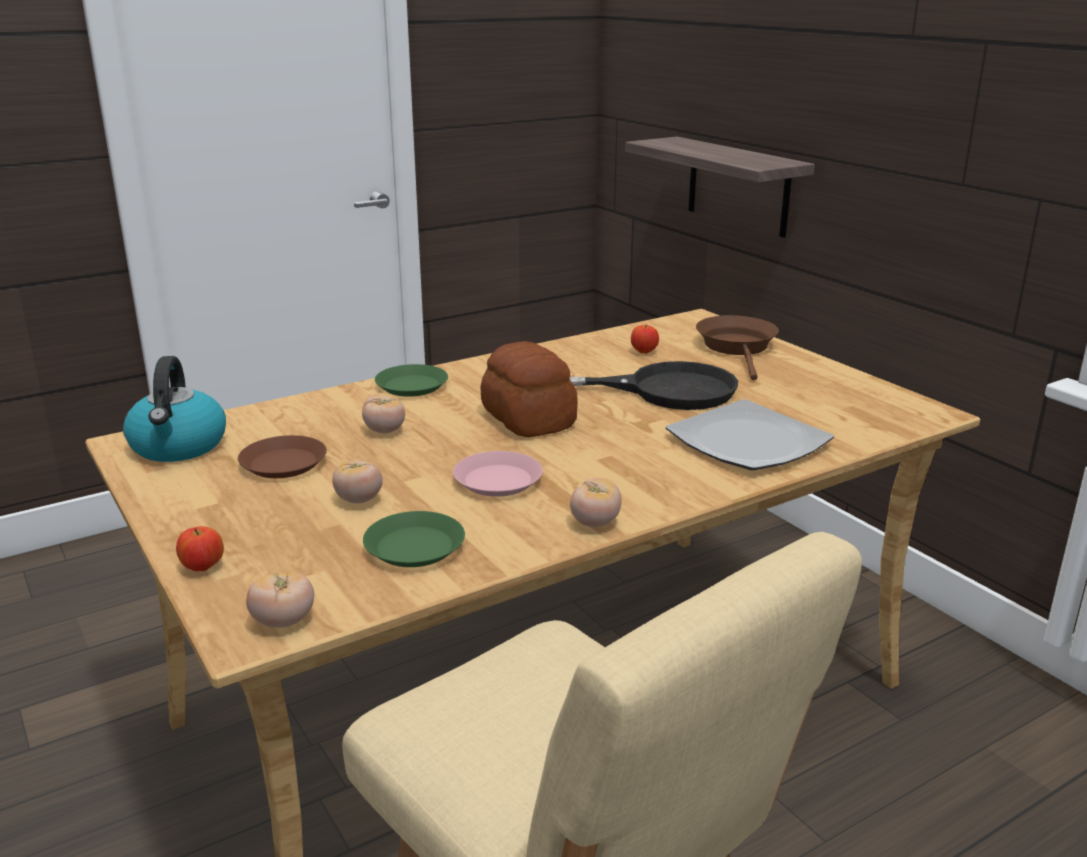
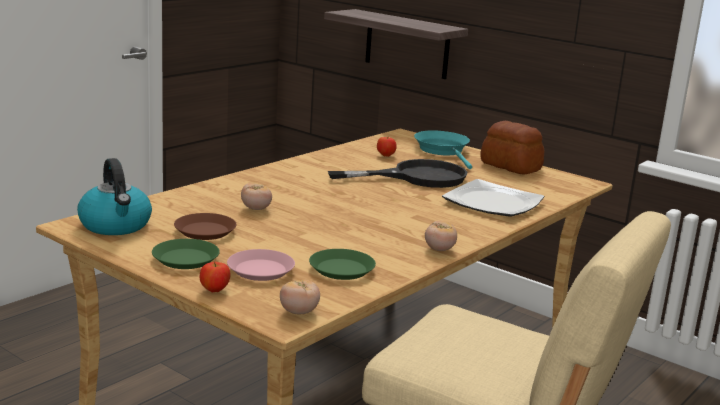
camera: 20 degrees left, 5 degrees down
tomato [333,459,383,503] -> none
green plate [375,364,448,397] -> green plate moved to [152,239,220,269]
pink plate [453,451,543,497] -> pink plate moved to [227,249,295,281]
bread [480,341,578,437] -> bread moved to [480,121,544,174]
brown frying pan [696,315,779,381] -> turquoise frying pan [414,130,472,169]

